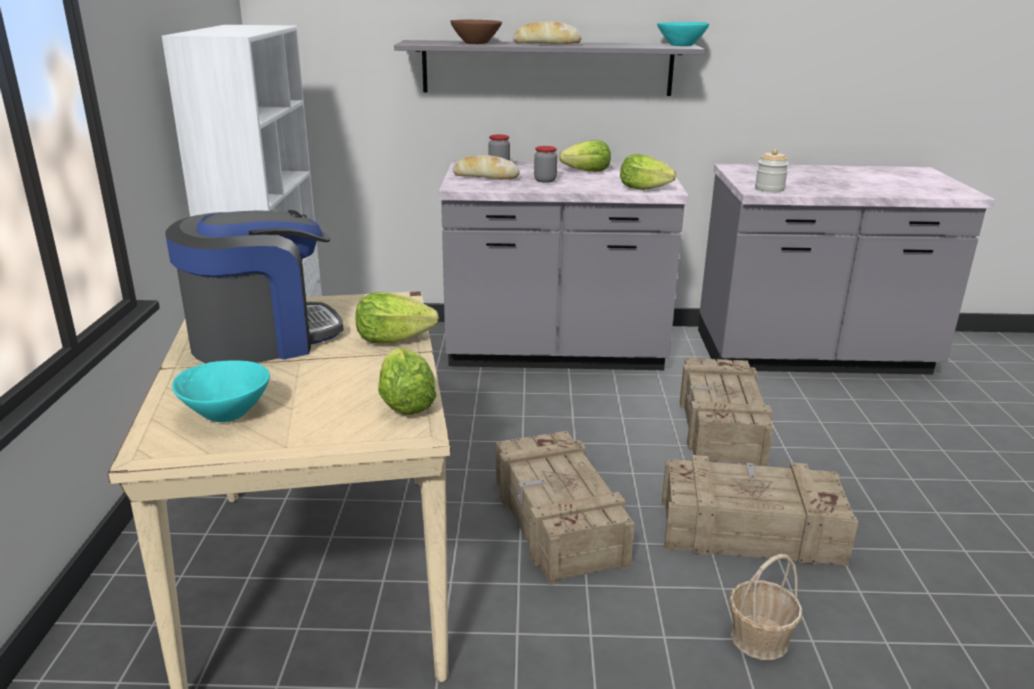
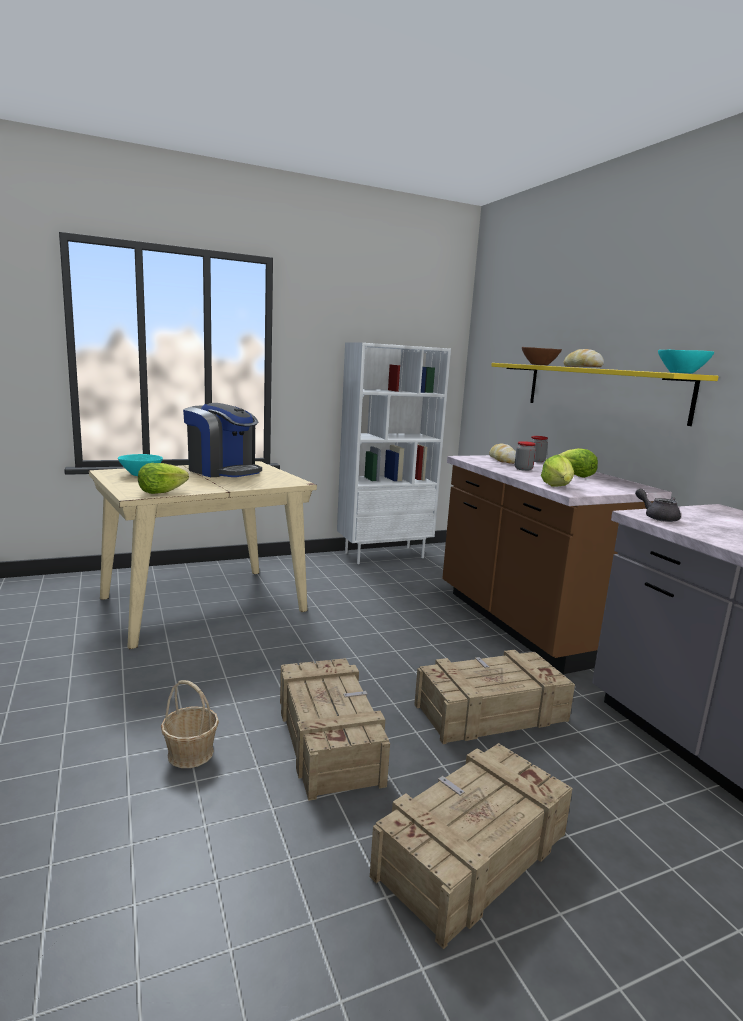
camera: 65 degrees right, 10 degrees down
lettuce [356,292,439,343] -> none
grey shelf [394,40,705,96] -> yellow shelf [491,363,719,426]
grey counter [439,160,688,370] -> brown counter [442,455,672,674]
crate [496,431,635,585] -> crate moved to [370,743,573,949]
jar [755,149,789,192] -> grey teapot [635,488,681,522]

